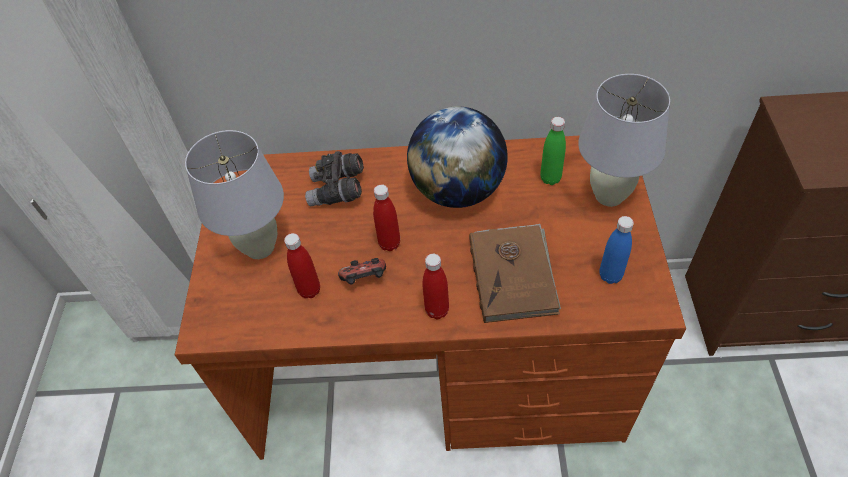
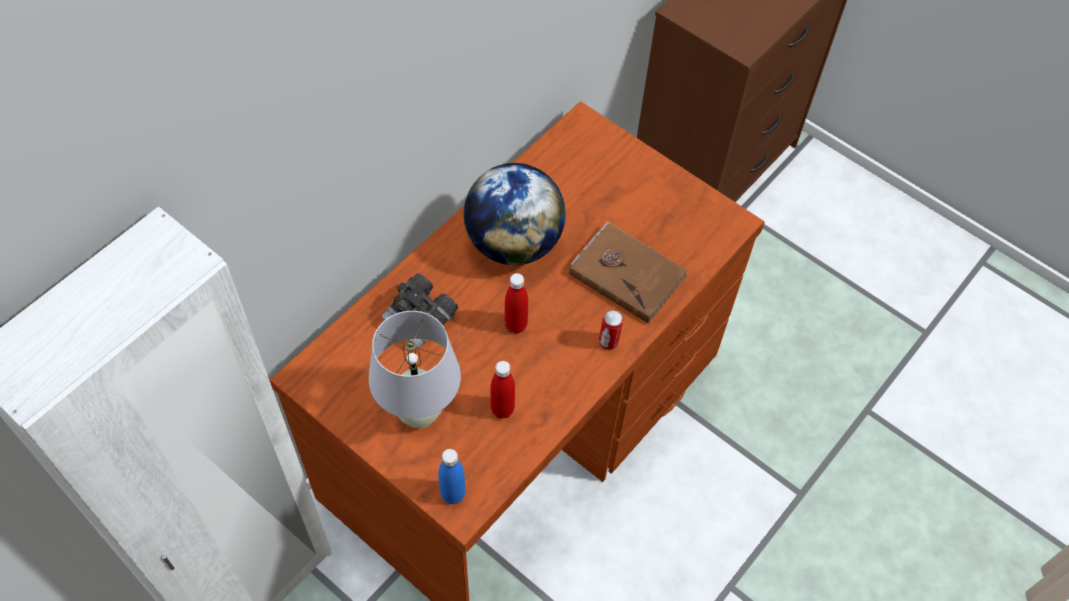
camera: 55 degrees left, 5 degrees up
game controller [338,258,386,285] -> none
red bottle [422,254,449,319] -> can [599,310,623,350]
green bottle [540,117,566,185] -> none
white table lamp [578,74,670,207] -> none
blue bottle [599,216,634,284] -> blue bottle moved to [439,449,466,504]

